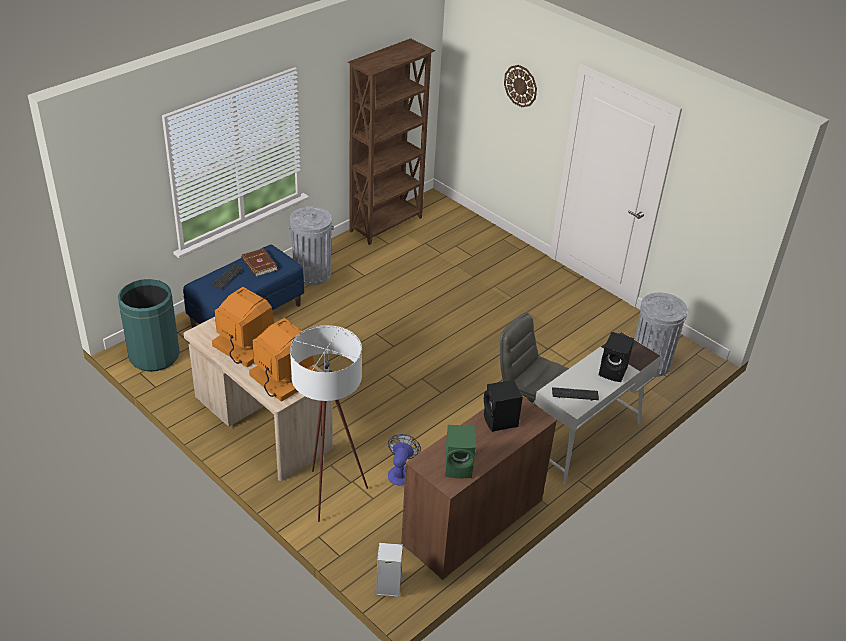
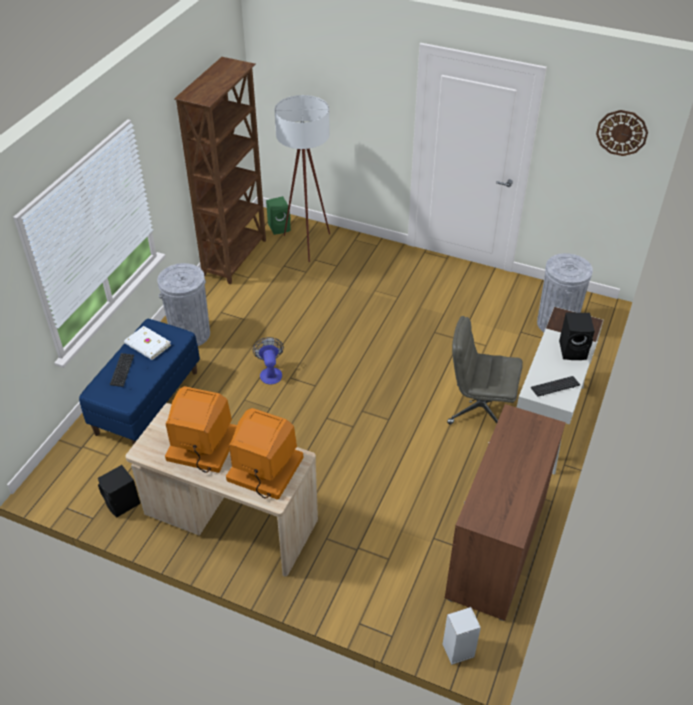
camera: 20 degrees left, 5 degrees up
green trash can [118,279,180,372] -> none
brown book [241,248,278,276] -> white book [124,326,171,360]
white floor lamp [290,325,368,522] -> white floor lamp moved to [274,95,330,262]
fan [388,434,421,485] -> fan moved to [253,337,284,384]
green speaker [445,425,476,478] -> green speaker moved to [266,196,291,235]
black speaker [484,380,523,432] -> black speaker moved to [98,465,140,517]
wall clock [504,65,537,107] -> wall clock moved to [596,110,648,156]

